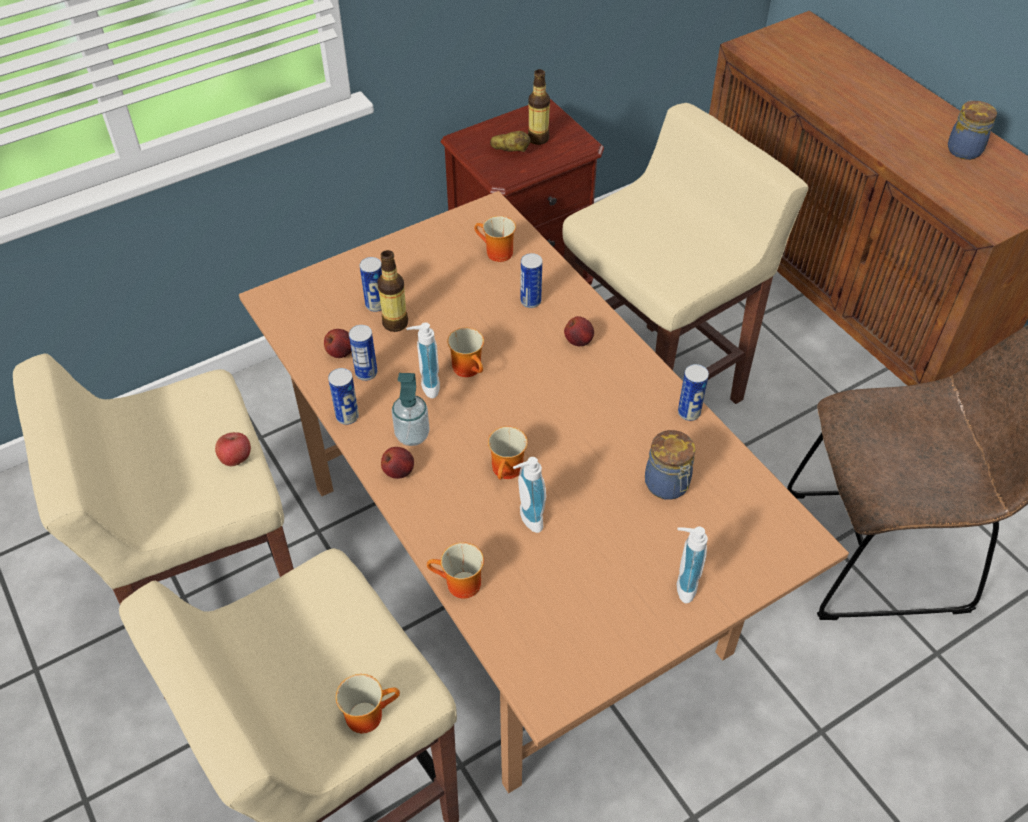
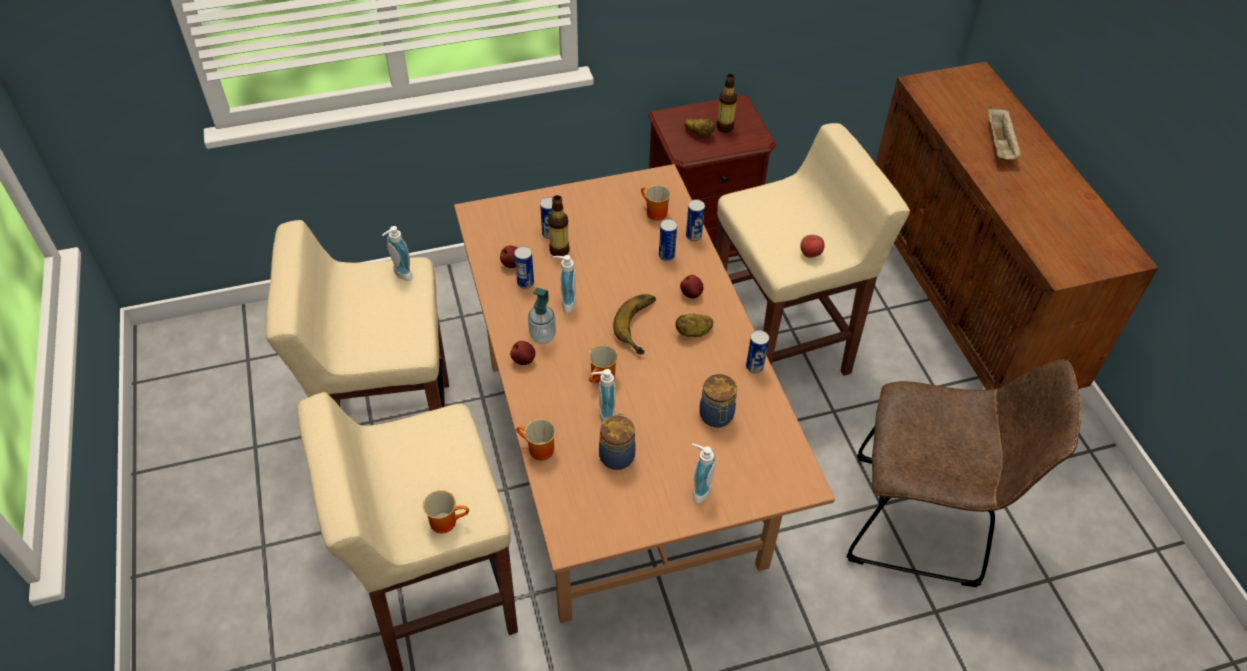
camera: 15 degrees right, 0 degrees up
apple [215,432,251,466] -> apple moved to [800,235,825,258]
can [328,368,359,425] -> can moved to [686,199,705,241]
mug [447,328,484,377] -> none
jar [948,100,997,160] -> jar moved to [599,414,635,470]
none -> soap dispenser [382,226,413,281]
none -> banana [613,294,656,354]
none -> potato [675,313,713,337]
none -> beige tray [988,106,1022,159]

